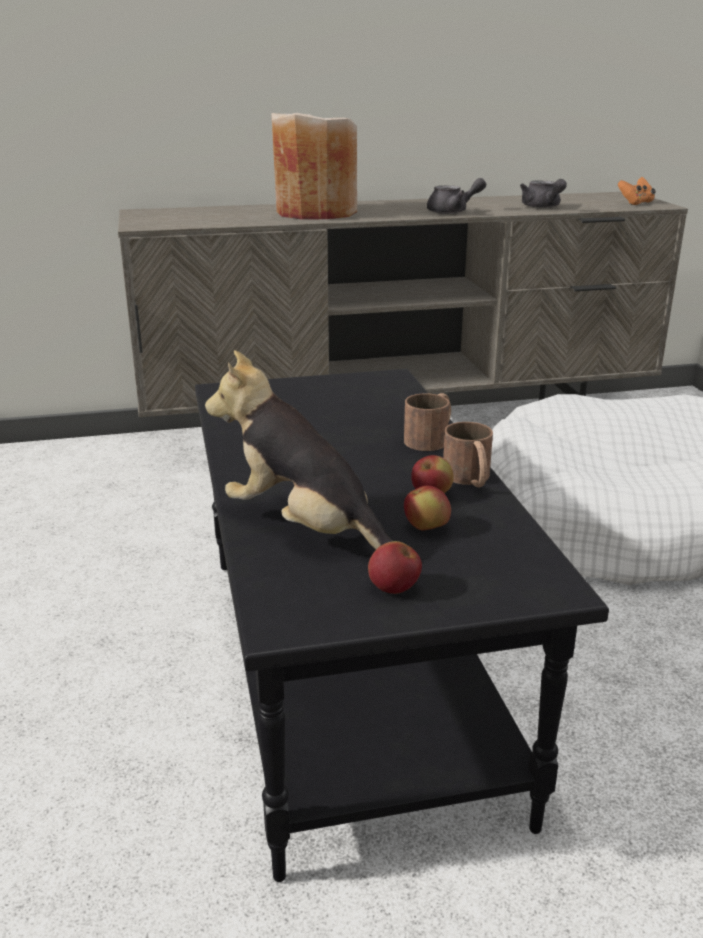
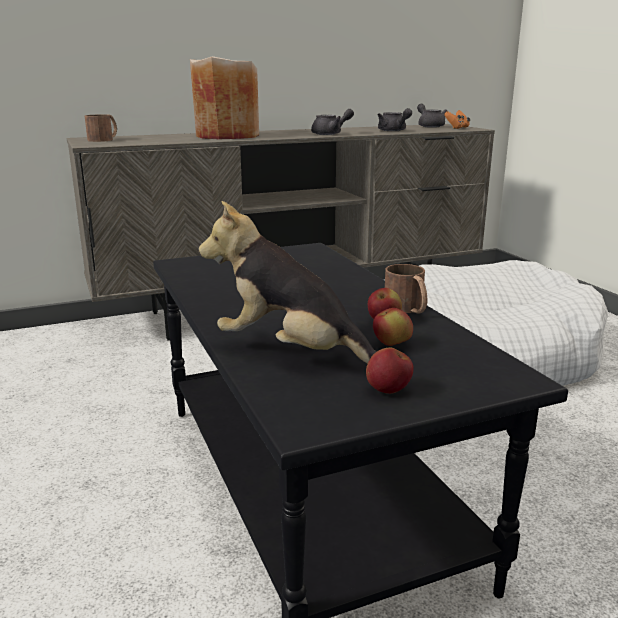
camera: 10 degrees left, 5 degrees down
brown mug [404,393,451,451] -> brown mug moved to [85,114,117,142]
none -> grey teapot [417,104,448,128]

